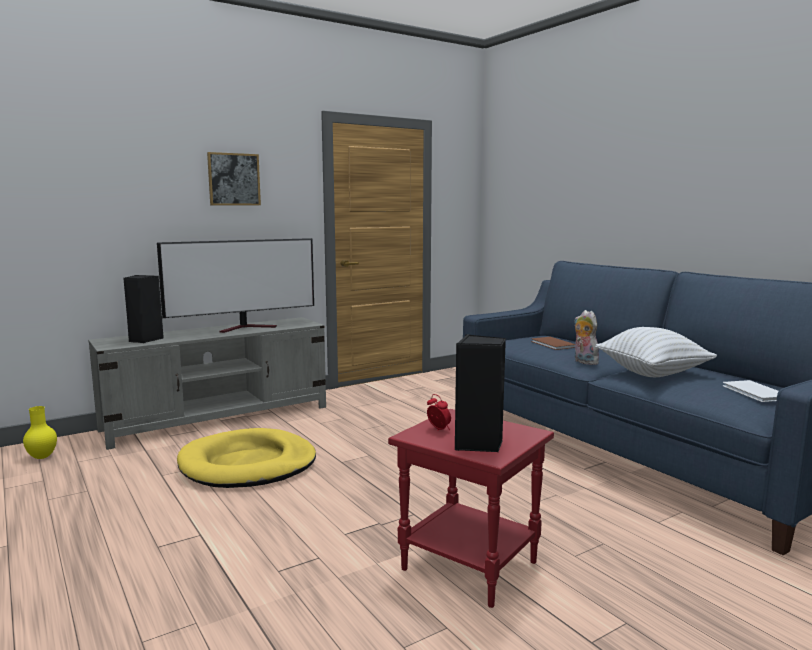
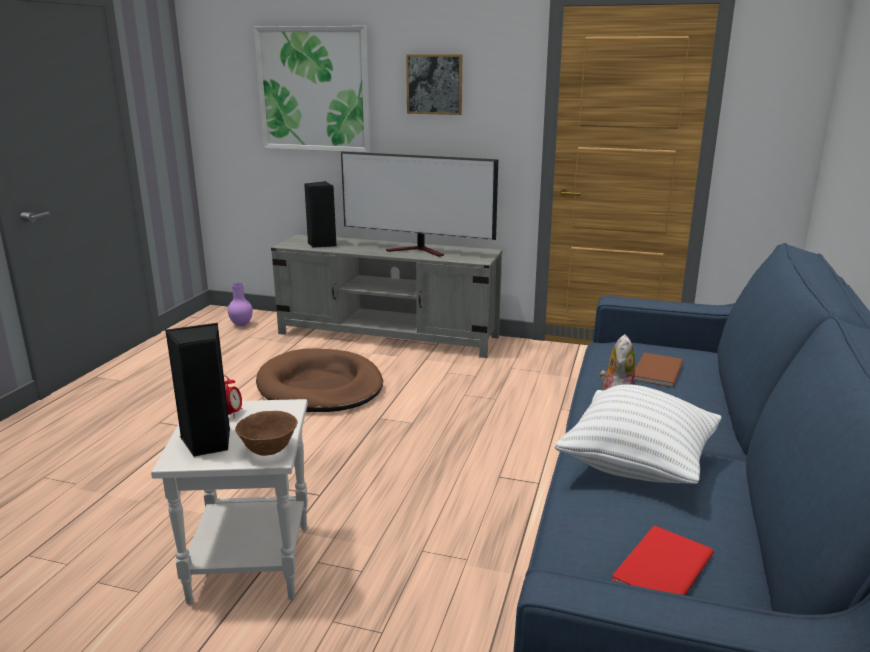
camera: 50 degrees right, 10 degrees up
yellow vase [23,406,57,459] -> purple vase [228,283,253,326]
yellow dog bed [177,428,316,488] -> brown dog bed [256,348,383,412]
red side table [388,409,554,608] -> white side table [151,399,308,604]
white book [723,380,779,402] -> red book [612,526,714,595]
none -> brown bowl [235,411,298,456]
none -> picture [254,26,371,152]

